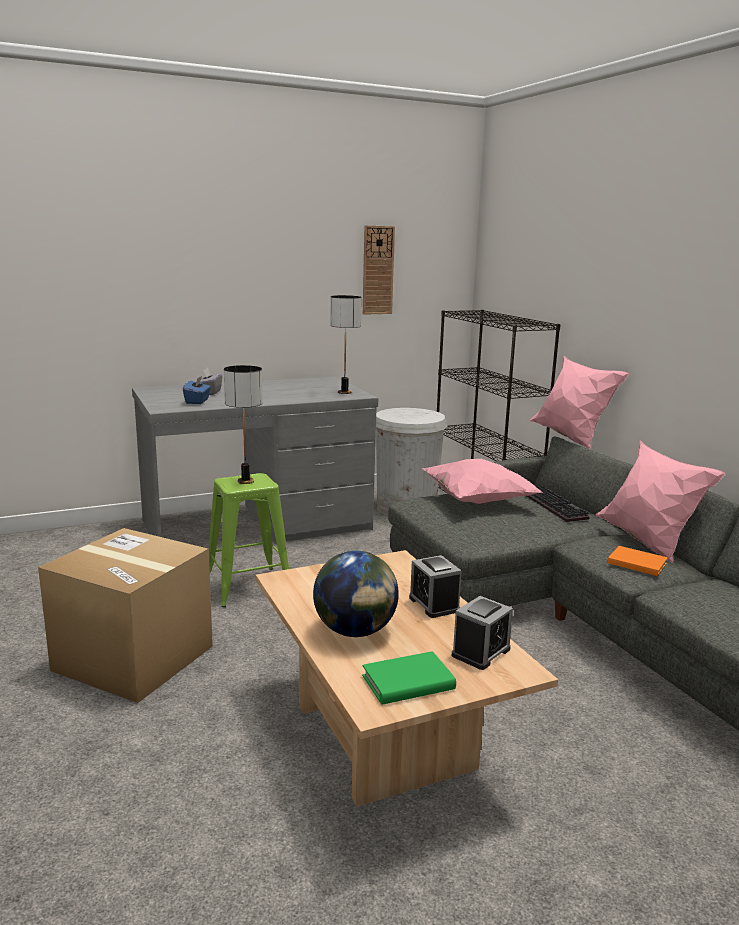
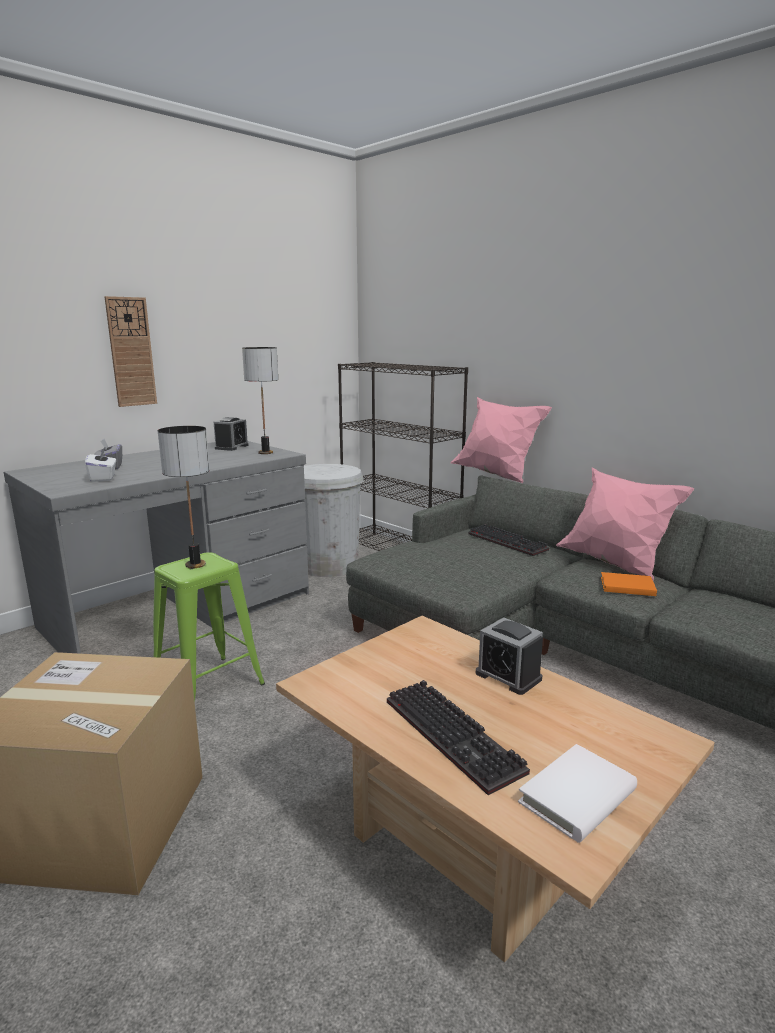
camera: 20 degrees left, 0 degrees up
blue tissue box [183,376,211,404] -> white tissue box [85,448,116,482]
globe [313,551,399,637] -> keyboard [387,680,530,795]
green book [362,651,456,705] -> white book [518,744,637,843]
wall clock [363,225,395,315] -> wall clock moved to [105,296,157,407]
pink pillow [421,459,543,504] -> none
alarm clock [452,596,513,670] -> alarm clock moved to [214,417,248,451]

